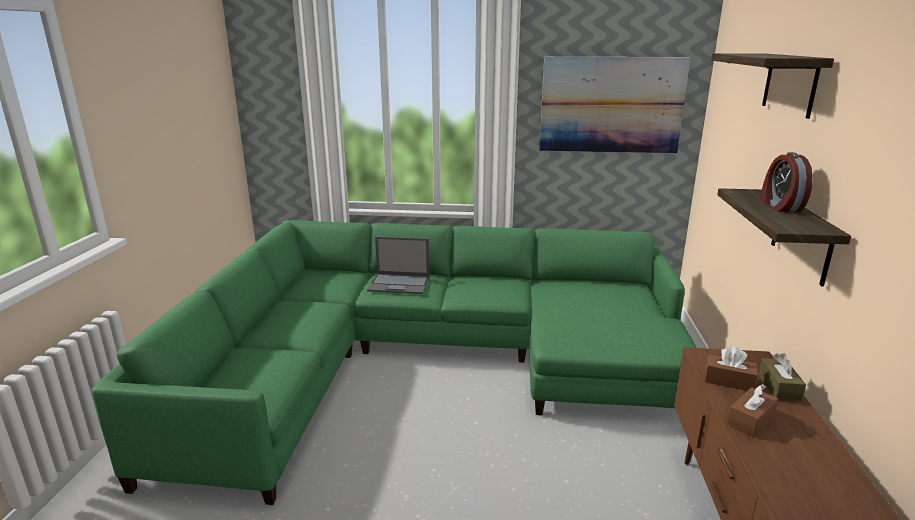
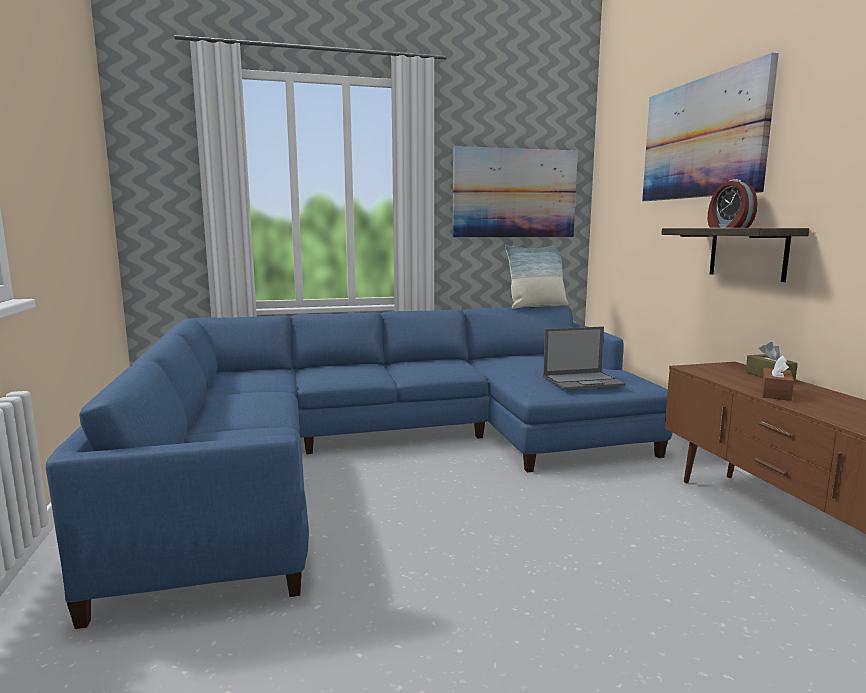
camera: 20 degrees left, 10 degrees down
green sofa [91,220,697,505] -> blue sofa [46,306,672,629]
laptop [367,236,430,294] -> laptop moved to [543,326,626,390]
brown tissue box [705,347,758,391] -> none
shelf [711,53,834,119] -> picture [642,53,779,201]
none -> pillow [505,245,569,309]

